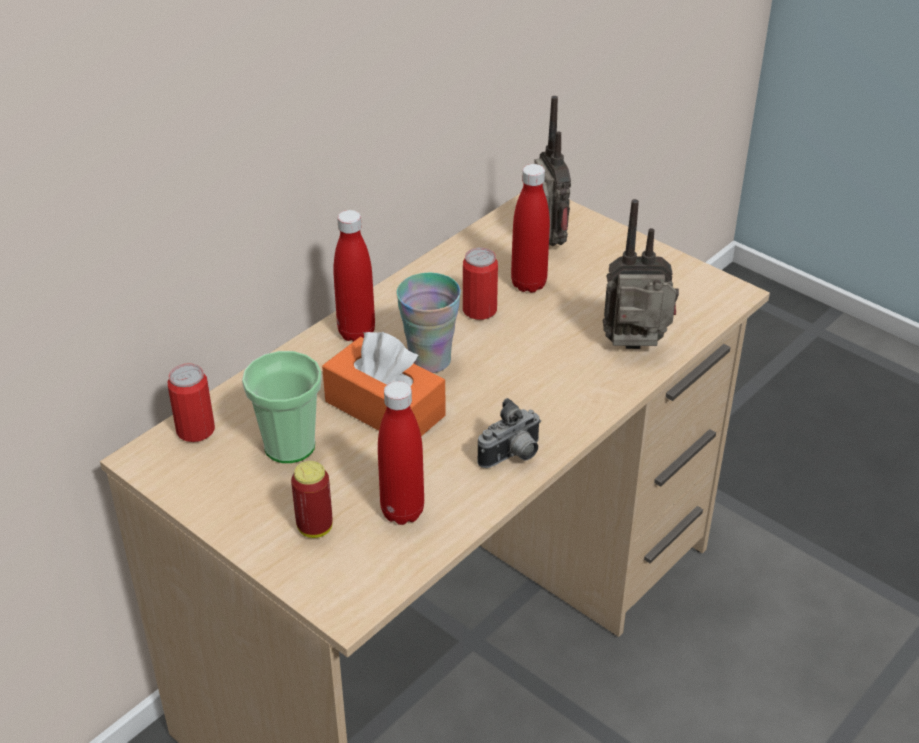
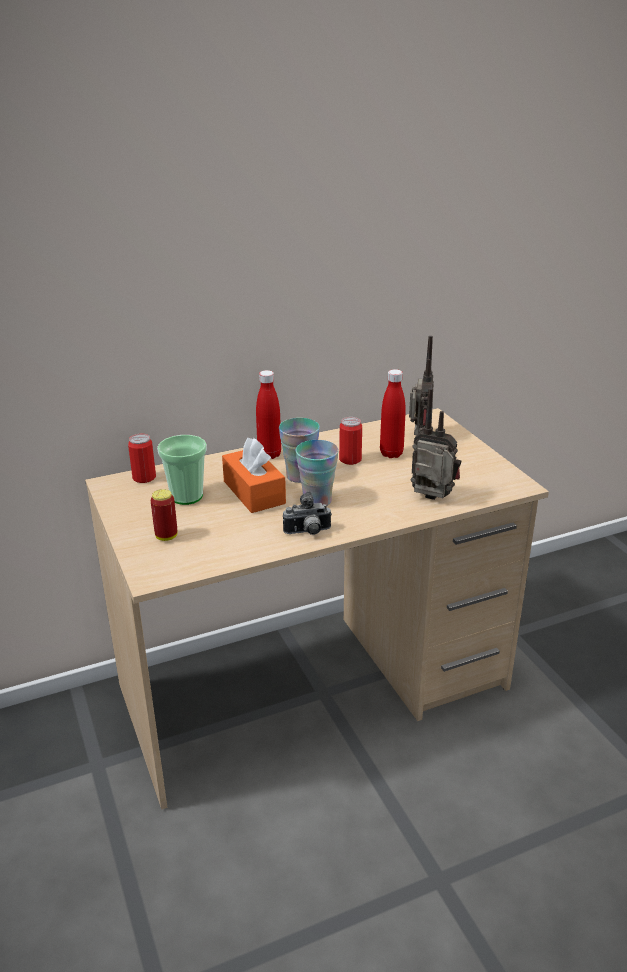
camera: 25 degrees right, 10 degrees down
red bottle [378,381,424,525] -> none
none -> cup [296,440,339,506]

